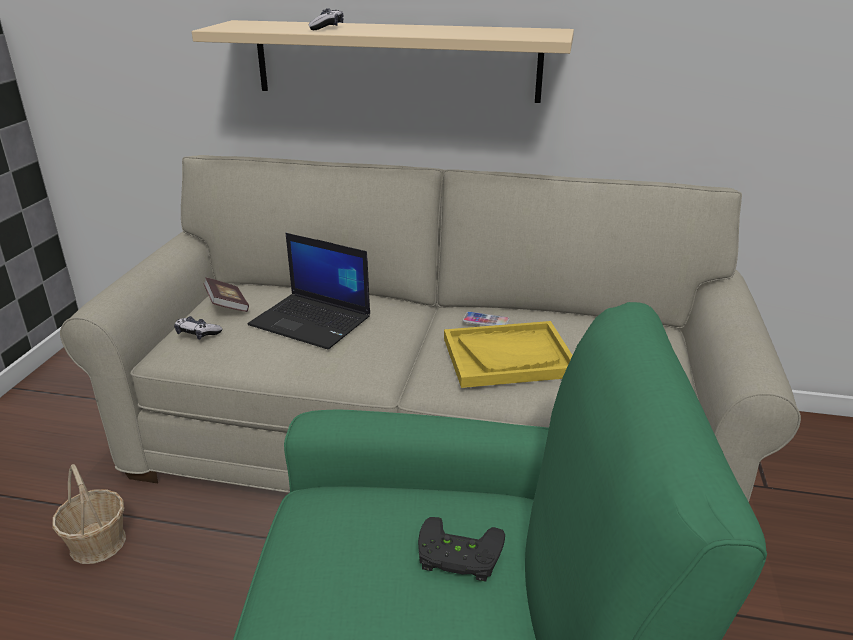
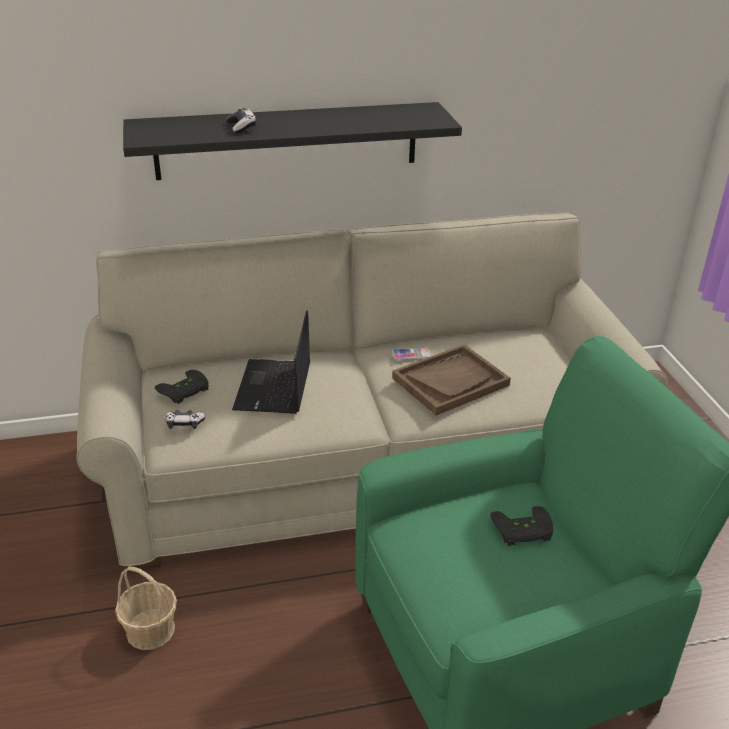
camera: 25 degrees left, 5 degrees up
beige shelf [192,20,574,103] -> black shelf [123,102,462,180]
book [203,277,249,312] -> black game controller [155,370,209,404]
laptop [248,233,370,349] -> laptop turned 90 degrees clockwise [232,310,310,414]
yellow tray [444,321,573,388] -> brown tray [392,344,511,415]

